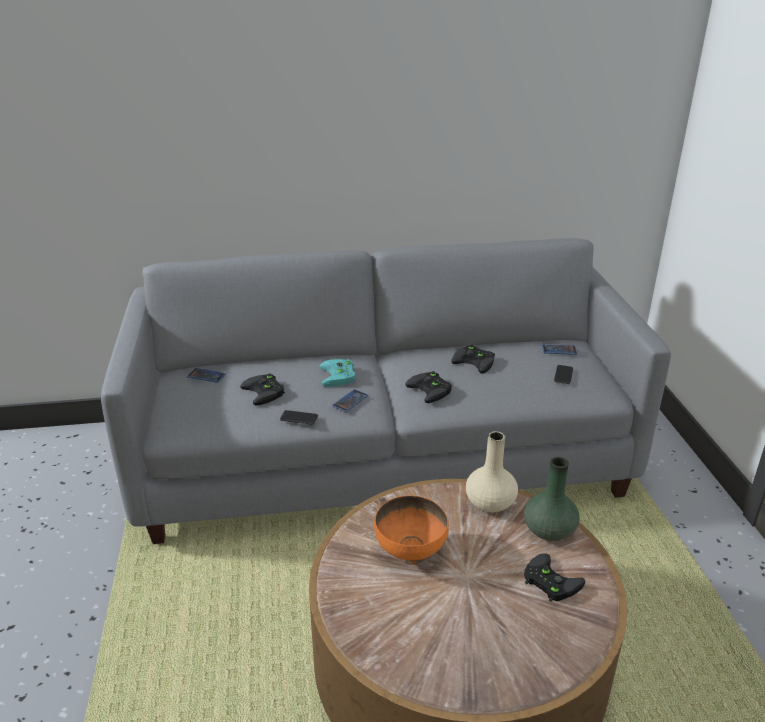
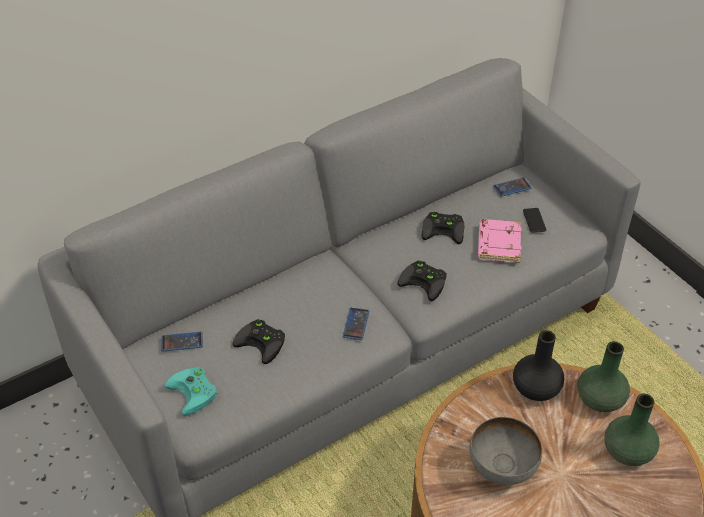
camera: 25 degrees left, 15 degrees up
phone [280,410,318,425] -> none
turquoise game controller [319,359,356,387] -> turquoise game controller moved to [164,367,217,416]
orange bowl [374,495,449,565] -> grey bowl [469,417,542,485]
beige vase [466,431,518,513] -> black vase [513,330,564,401]
black game controller [524,553,585,602] -> green vase [604,394,660,466]
none -> pink book [478,219,522,263]

